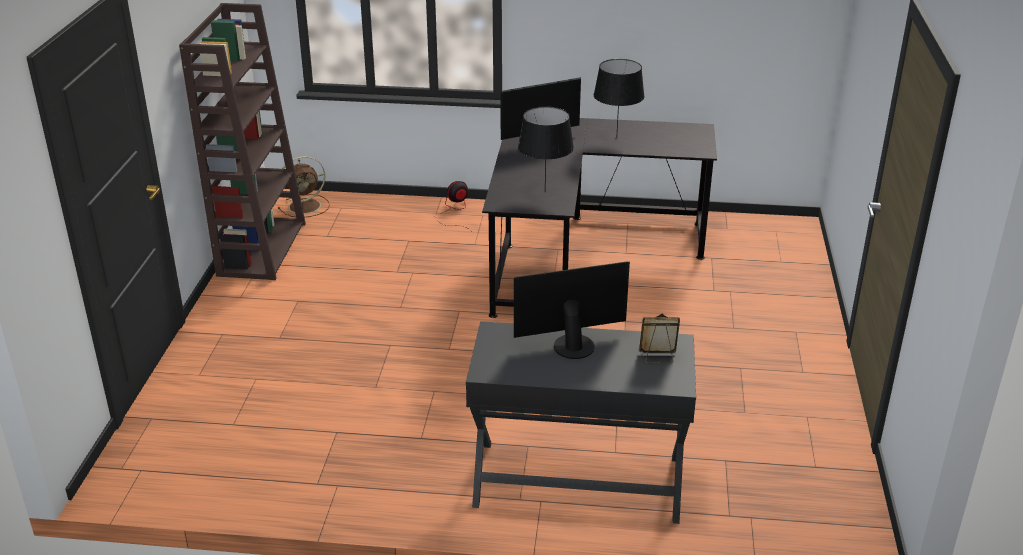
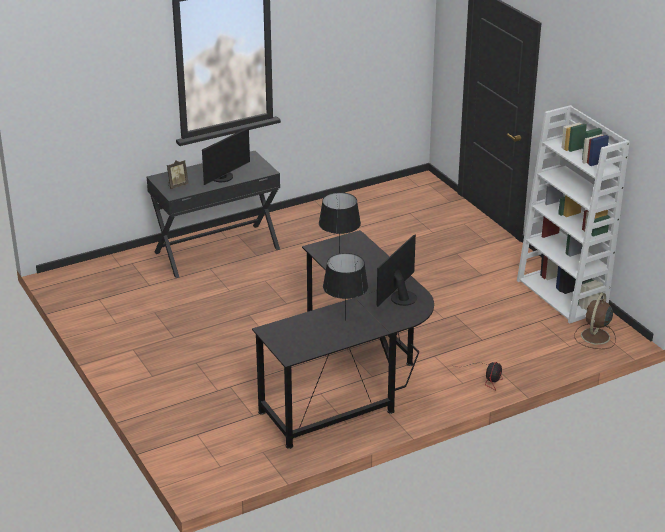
camera: 145 degrees right, 0 degrees up
brown bookcase [179,3,306,280] -> white bookcase [517,105,630,324]

